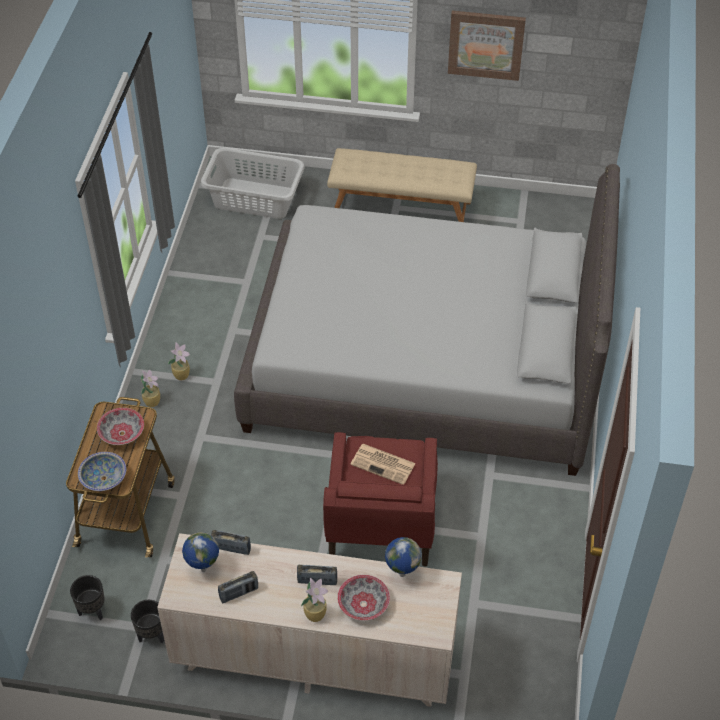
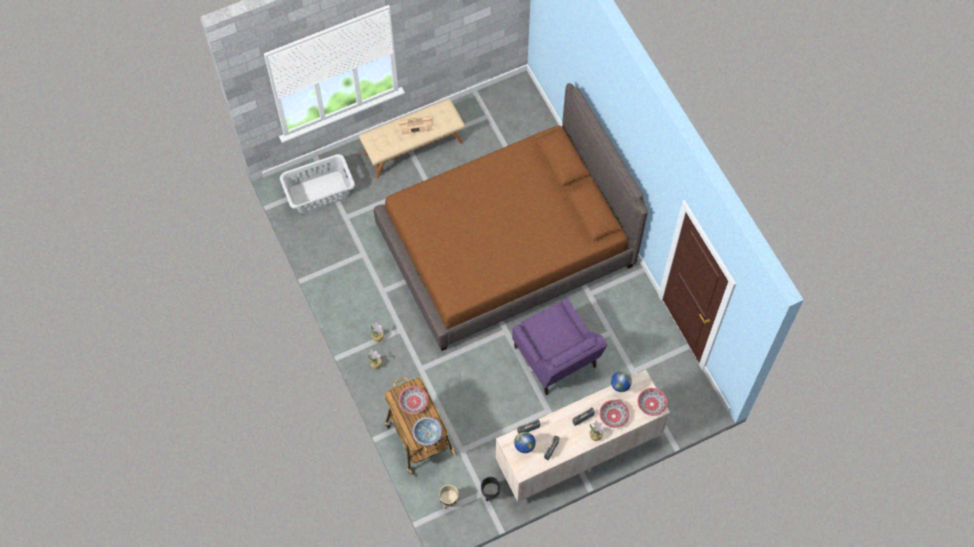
camera: 35 degrees left, 15 degrees up
black planter [70,575,105,620] -> beige planter [439,485,459,509]
grey bed [234,164,620,476] -> brown bed [374,83,648,351]
red armchair [323,432,438,566] -> purple armchair [512,298,607,395]
newspaper [350,444,416,485] -> newspaper moved to [398,116,433,135]
picture [448,11,526,81] -> none
none -> bowl [637,388,667,416]

